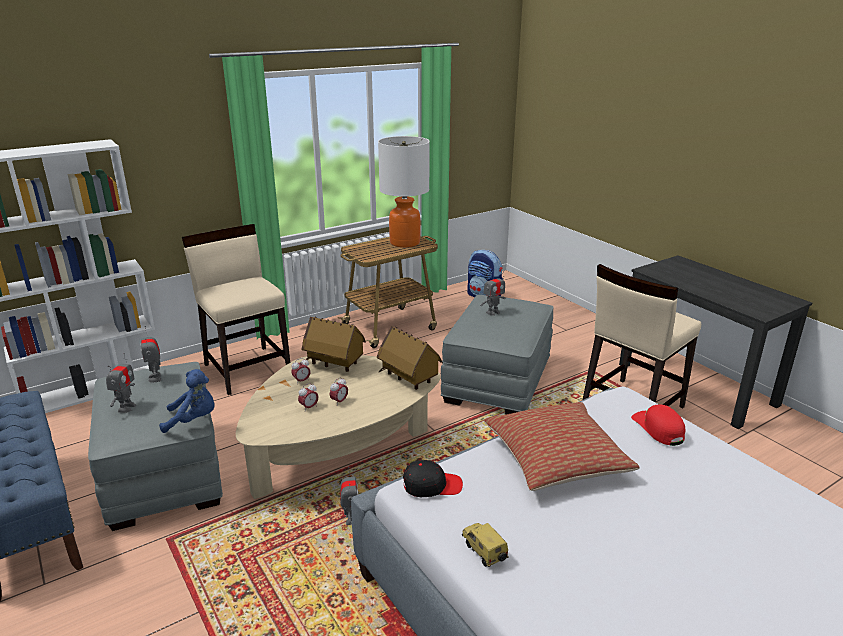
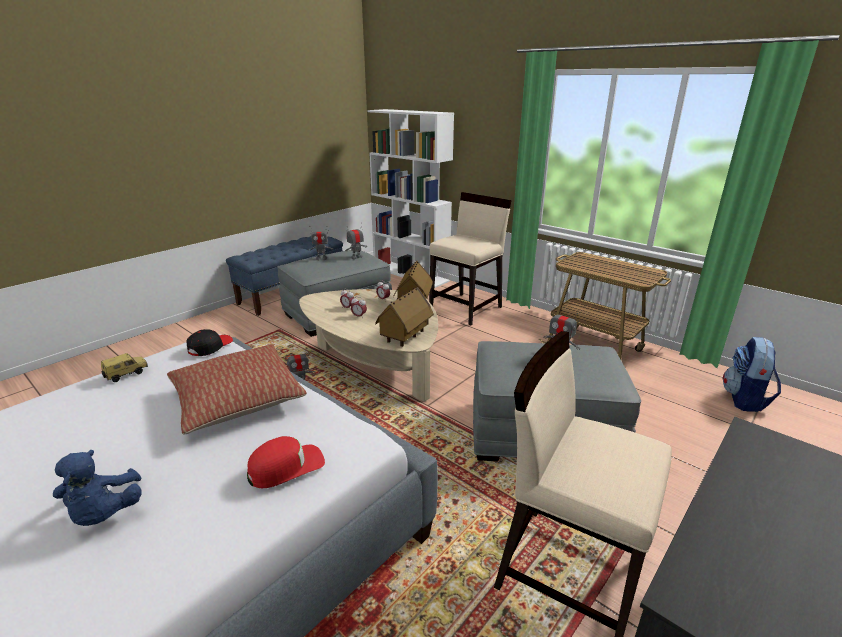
camera: 75 degrees right, 0 degrees up
blue plush toy [159,369,215,433] -> blue plush toy moved to [53,450,142,526]
table lamp [378,136,430,248] -> none
black cap [403,460,463,497] -> black cap turned 135 degrees counterclockwise [187,329,233,356]

